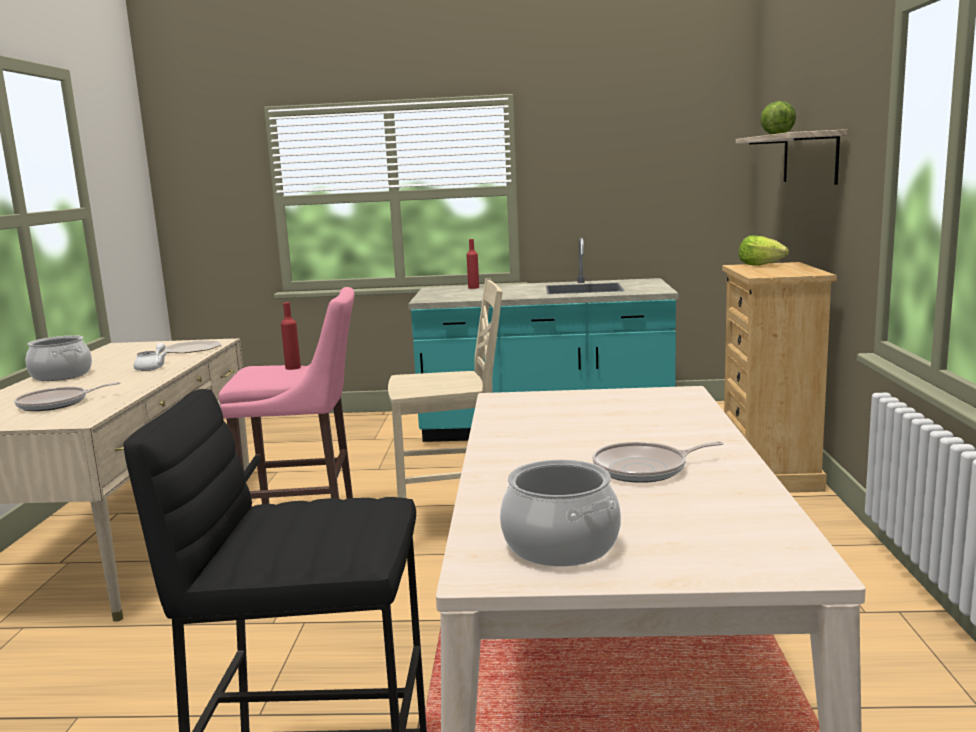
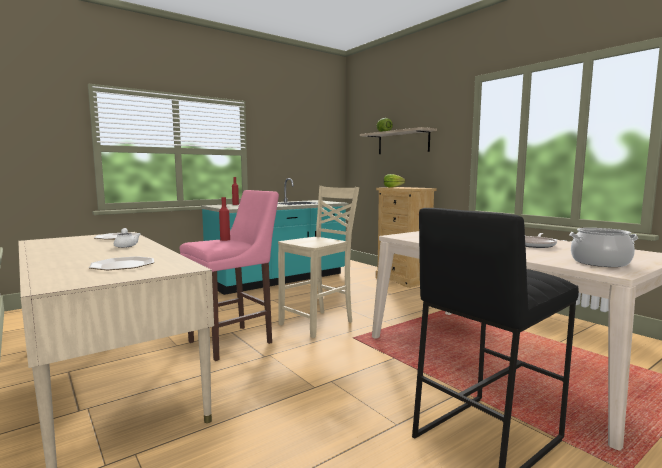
camera: 40 degrees left, 5 degrees down
frying pan [14,382,121,411] -> plate [89,256,154,270]
cooking pot [26,335,92,381] -> none

